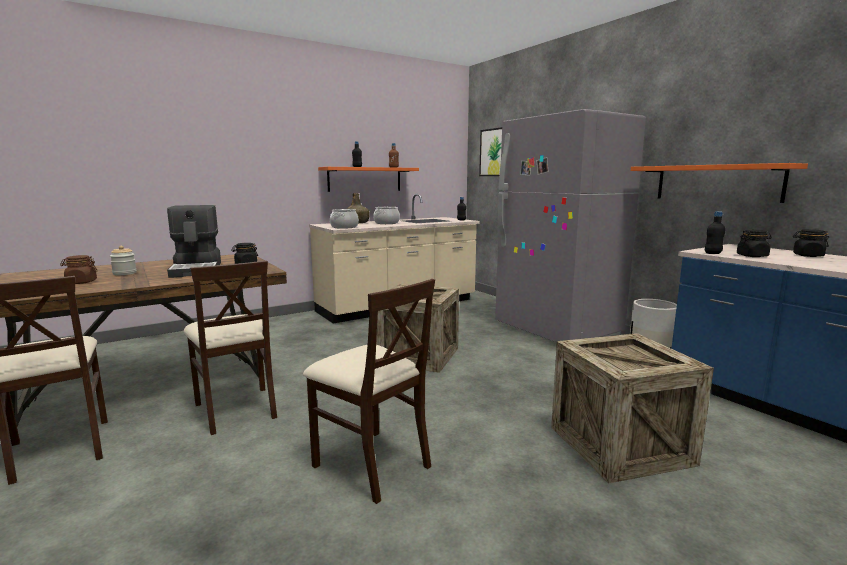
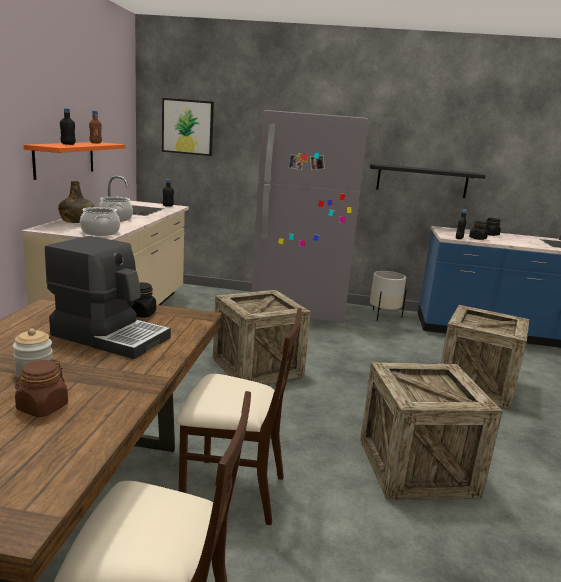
camera: 50 degrees left, 5 degrees up
beige chair [303,279,435,504] -> crate [360,362,503,500]
orange shelf [631,163,808,203] -> black shelf [370,164,486,198]

